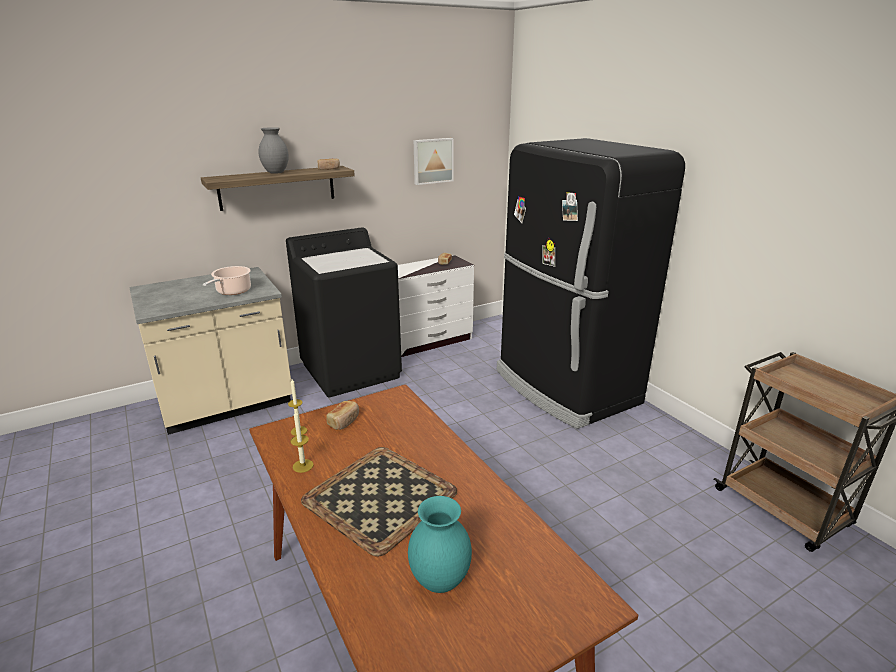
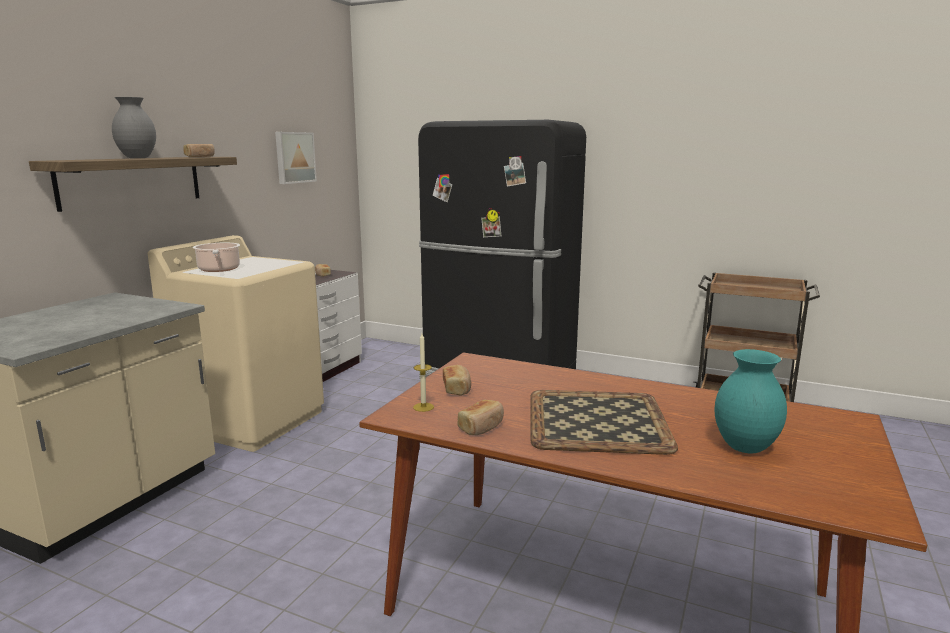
camera: 35 degrees left, 10 degrees down
cooking pot [203,266,251,295] -> cooking pot moved to [193,243,240,272]
black washing machine [286,227,402,397] -> beige washing machine [148,235,324,452]
candle [290,410,314,473] -> bread [457,400,504,435]

